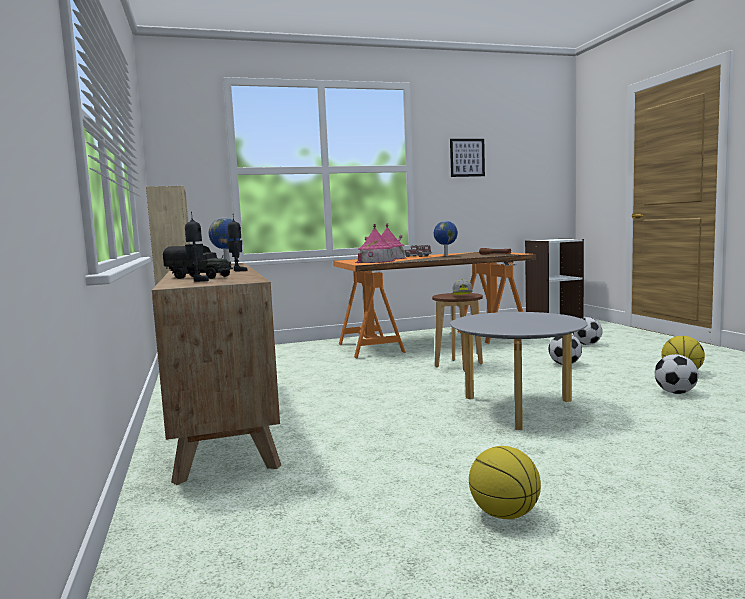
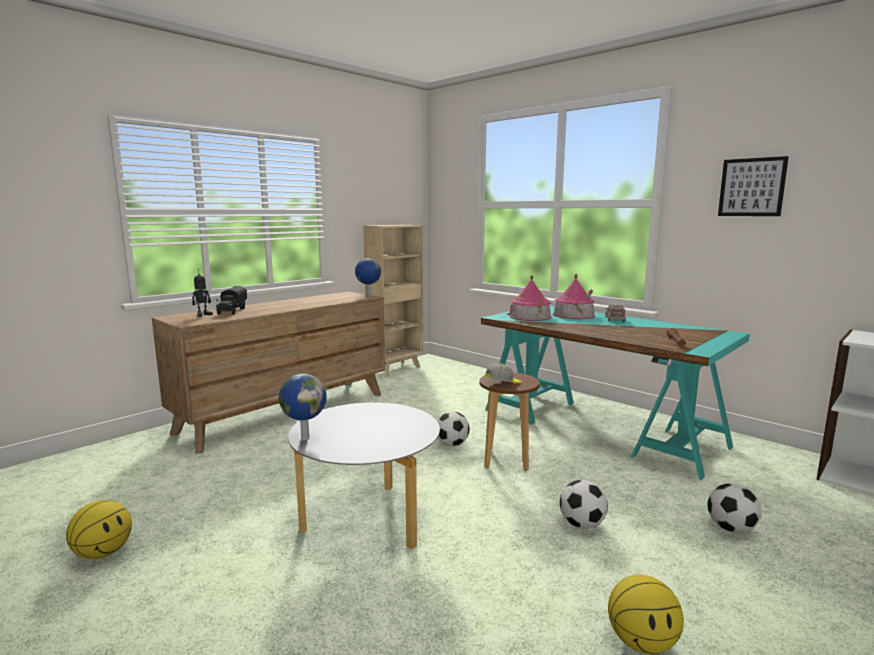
camera: 60 degrees right, 5 degrees up
toy robot [227,217,248,272] -> none
orange desk [333,252,535,358] -> turquoise desk [481,306,750,480]
globe [434,221,458,256] -> globe moved to [279,374,327,440]
football [655,354,698,394] -> football moved to [437,411,469,446]

